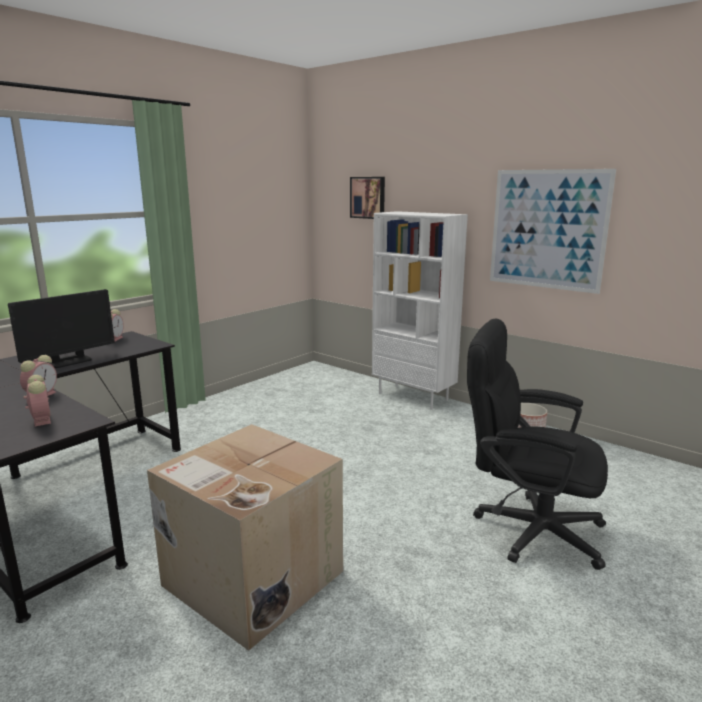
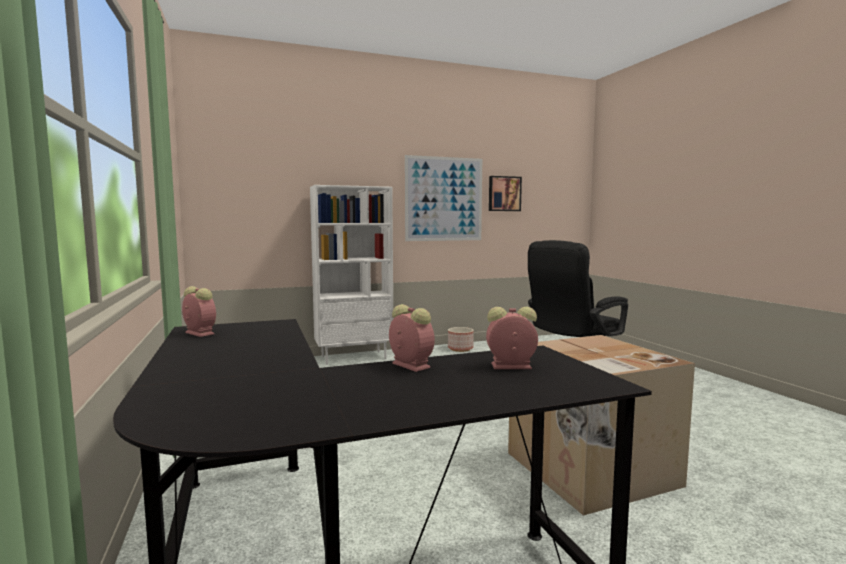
camera: 60 degrees left, 10 degrees down
monitor [8,289,115,368] -> none
picture [350,177,385,219] -> picture moved to [489,176,522,211]

